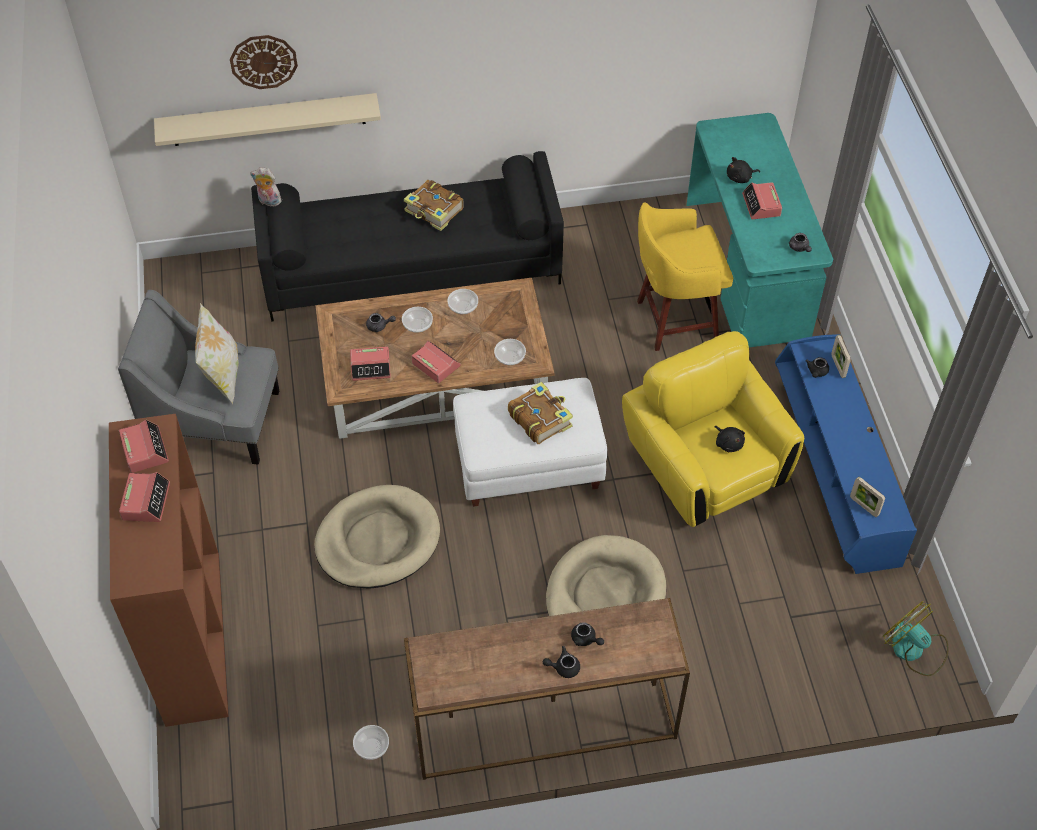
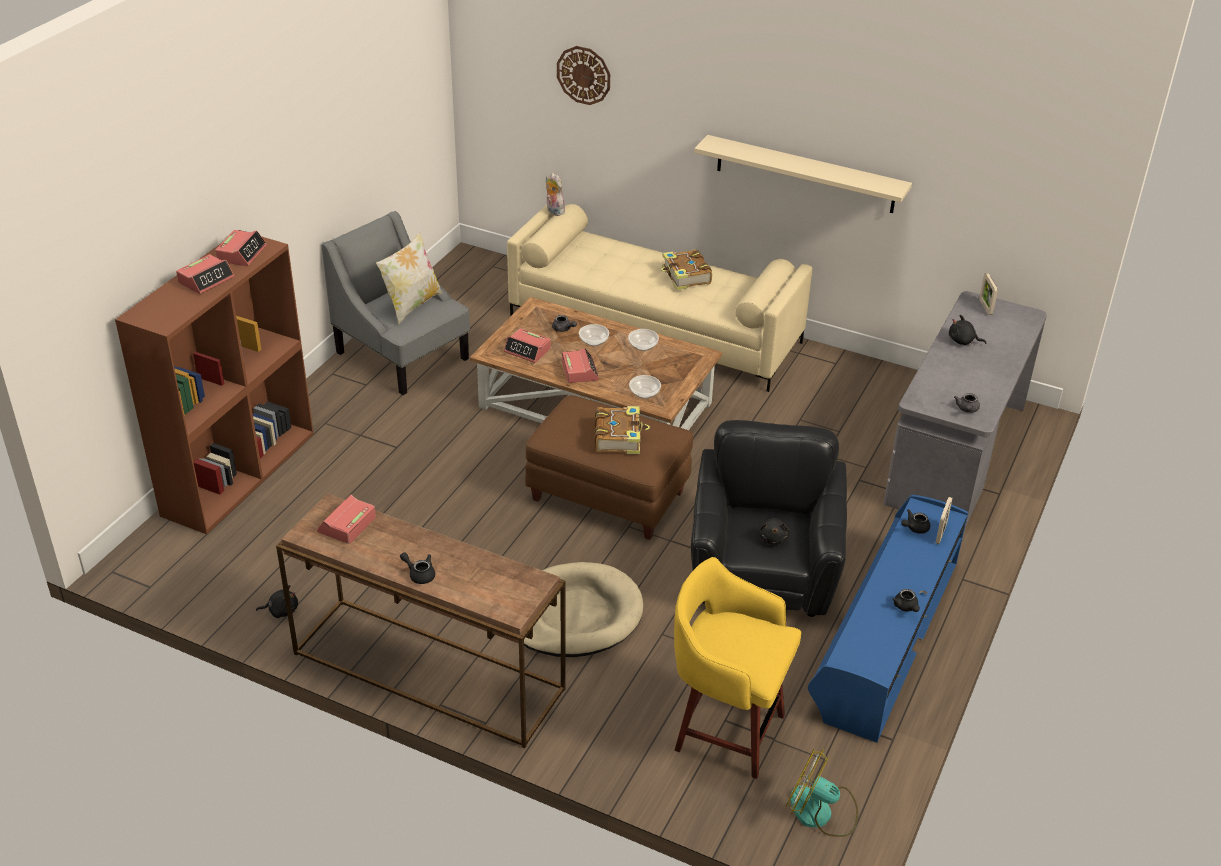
camera: 35 degrees right, 15 degrees down
beige shelf [154,93,381,146] -> beige shelf moved to [694,135,912,213]
black sofa [251,151,564,322] -> beige sofa [507,204,812,392]
beige dog bed [315,485,440,589] -> none
bowl [353,725,389,760] -> black plush toy [256,585,298,618]
white ottoman [453,378,607,507] -> brown ottoman [525,395,693,540]
black teapot [571,622,604,646] -> black teapot moved to [892,589,920,612]
yellow armchair [622,331,804,527] -> black armchair [691,420,847,617]
yellow stool [637,202,733,351] -> yellow stool moved to [674,557,802,779]
turquoise desk [687,113,833,347] -> grey desk [883,291,1047,530]
alarm clock [742,182,782,219] -> alarm clock moved to [317,494,376,544]
picture frame [850,477,885,517] -> picture frame moved to [979,273,998,315]
fan [882,601,948,676] -> fan turned 60 degrees counterclockwise [785,749,858,837]

